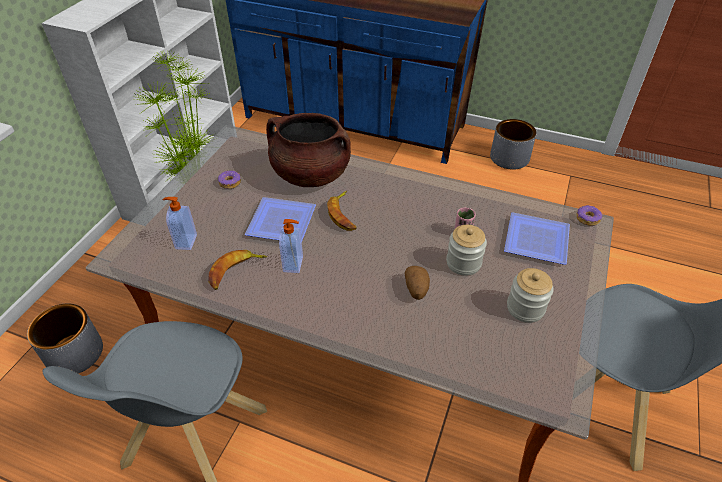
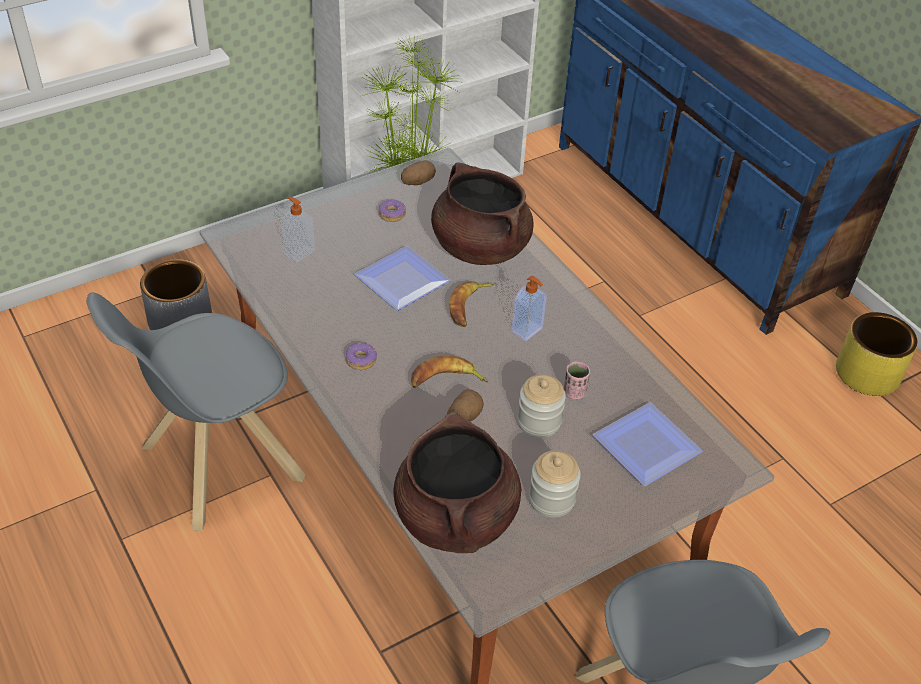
camera: 35 degrees right, 0 degrees up
banana [208,250,267,290] -> banana moved to [411,355,488,388]
soap dispenser [279,219,303,273] -> soap dispenser moved to [511,275,547,341]
grey planter [490,119,537,169] -> yellow planter [836,312,918,396]
donut [577,205,602,226] -> donut moved to [346,343,377,370]
none -> brown cooking pot [393,412,521,553]
none -> potato [401,160,436,185]

